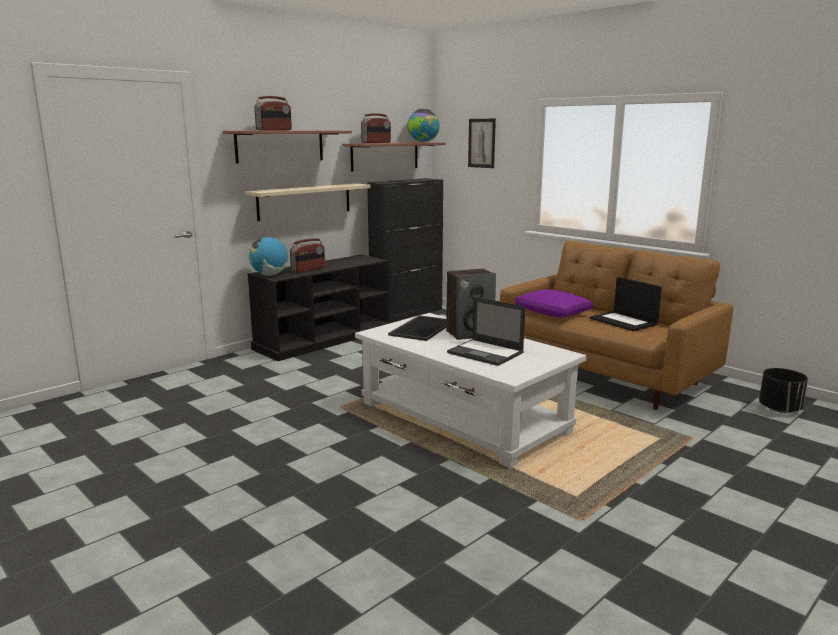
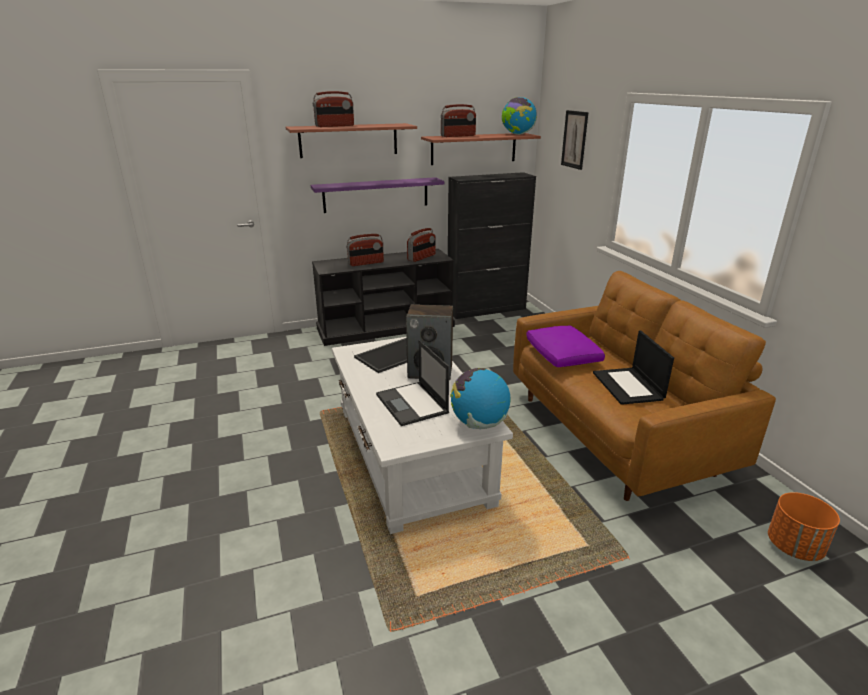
camera: 25 degrees right, 10 degrees up
beige shelf [245,183,371,221] -> purple shelf [311,177,444,213]
globe [249,237,288,276] -> globe moved to [450,368,510,429]
black planter [759,368,808,413] -> orange planter [768,492,840,561]
none -> radio [407,228,436,262]

